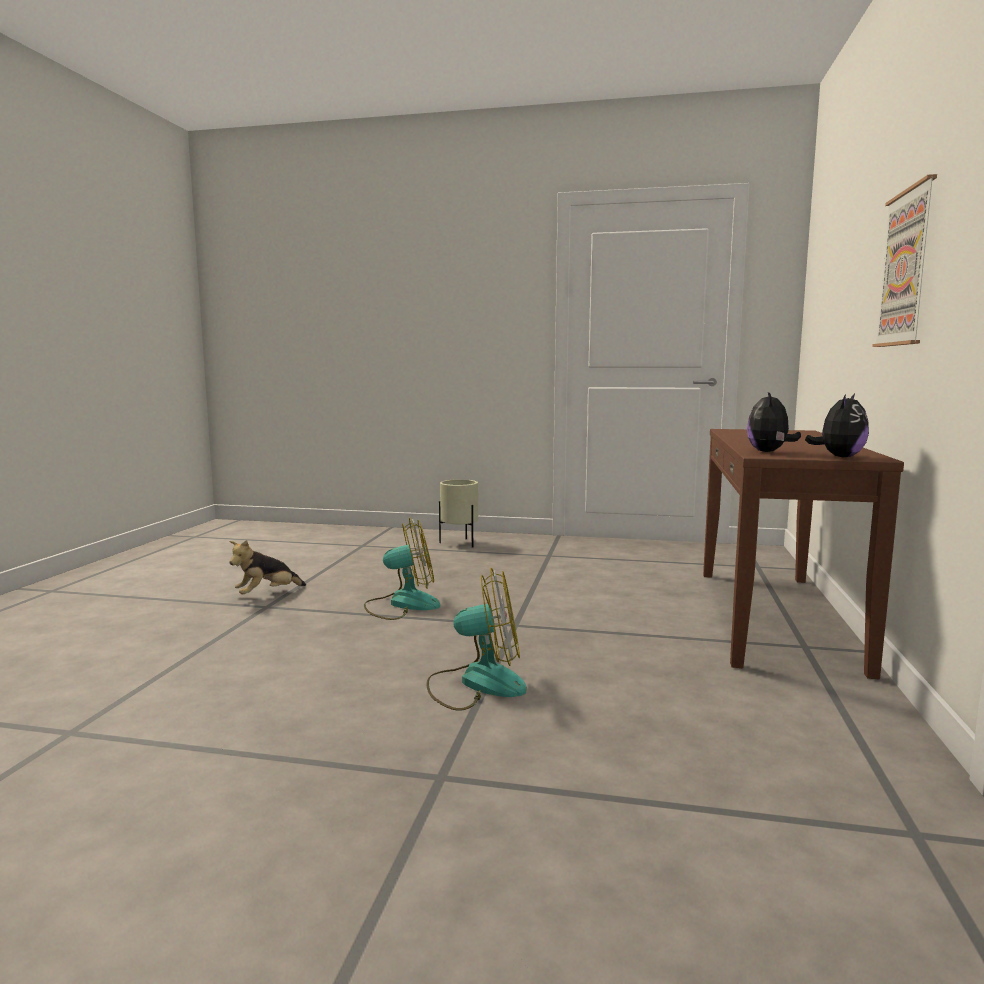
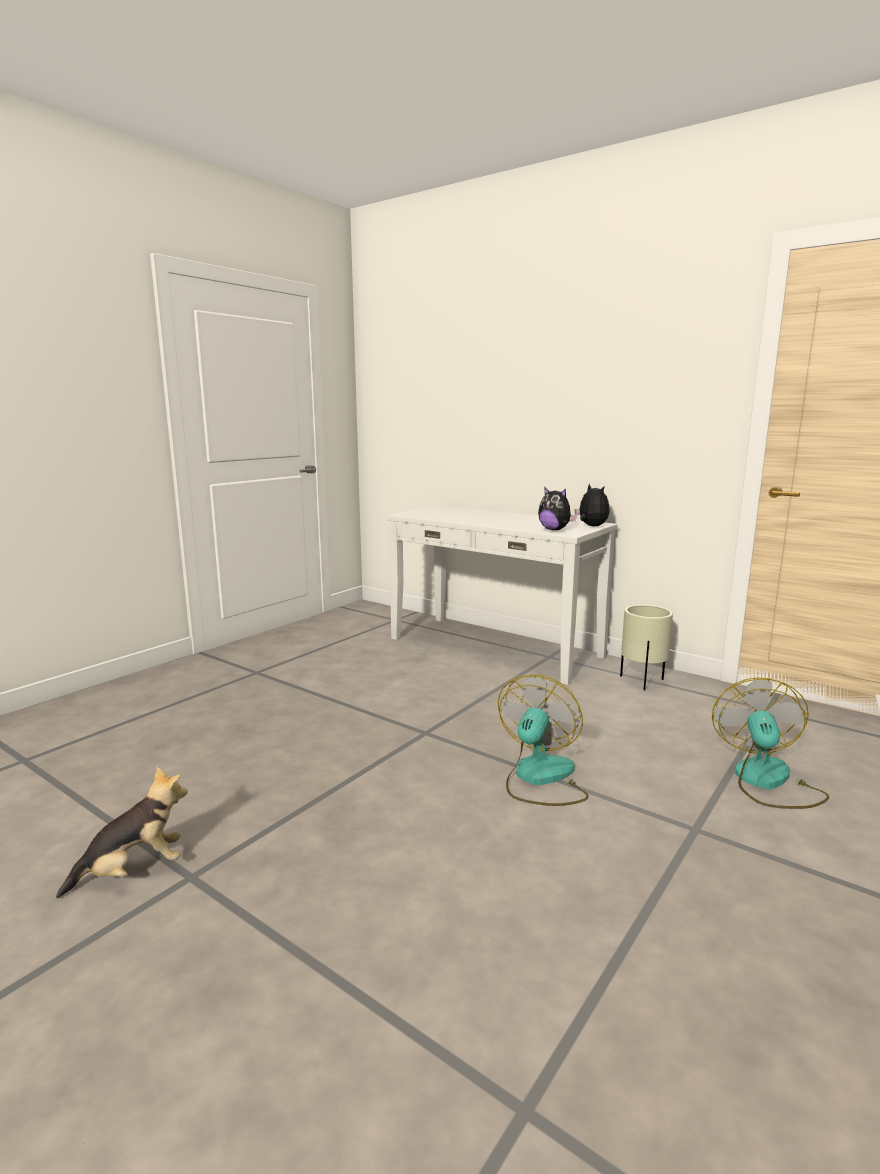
camera: 65 degrees left, 5 degrees up
plush toy [229,540,306,594] -> plush toy turned 105 degrees counterclockwise [56,767,188,898]
fan [364,517,440,620] -> fan moved to [712,677,829,809]
beige planter [439,479,478,548] -> beige planter moved to [620,605,673,690]
brown console table [703,429,904,679] -> white console table [387,505,618,685]
picture [872,174,937,347] -> none

